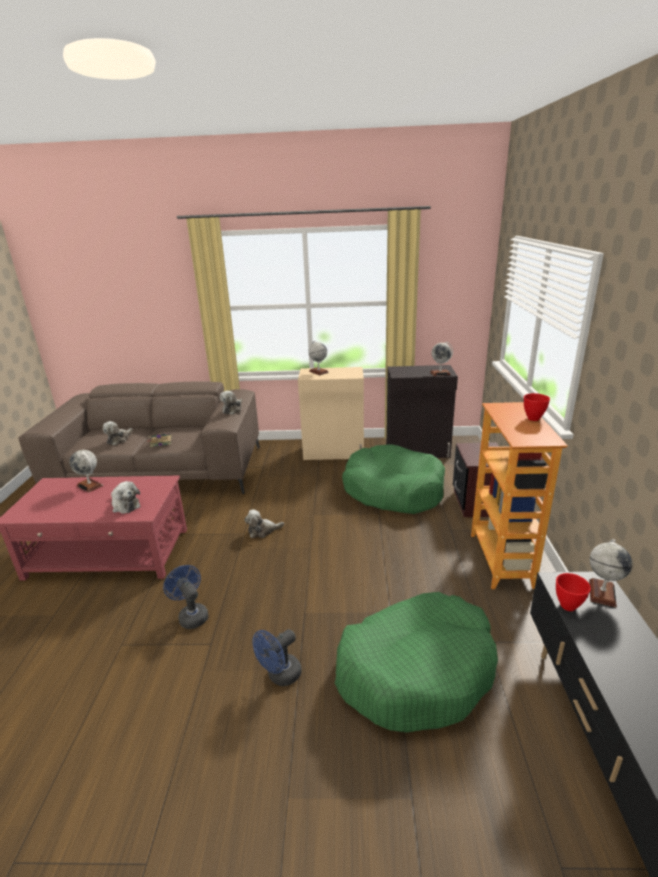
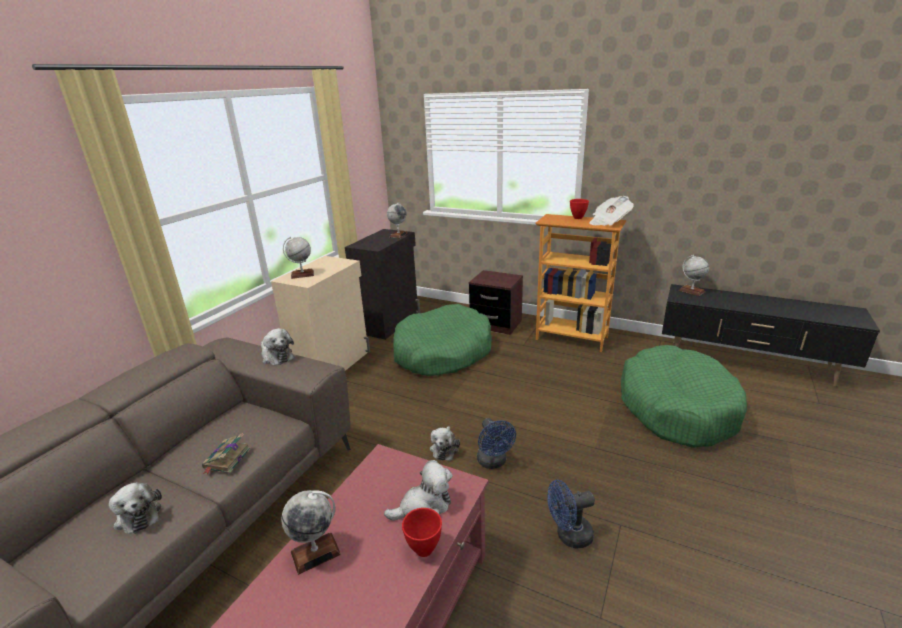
camera: 65 degrees left, 0 degrees up
blue fan [252,629,302,686] -> blue fan moved to [477,418,516,469]
red bowl [556,573,591,611] -> red bowl moved to [402,508,442,557]
none -> newspaper [589,196,634,226]

